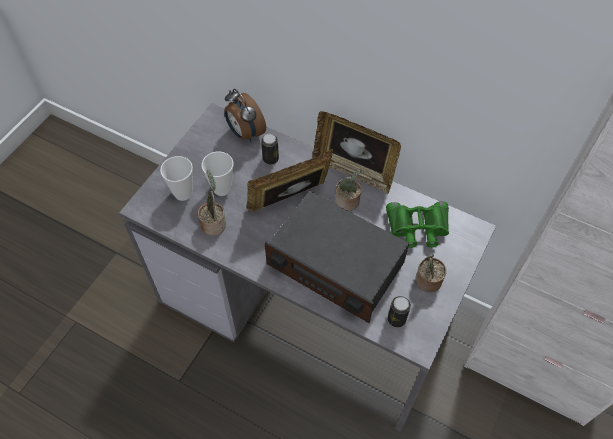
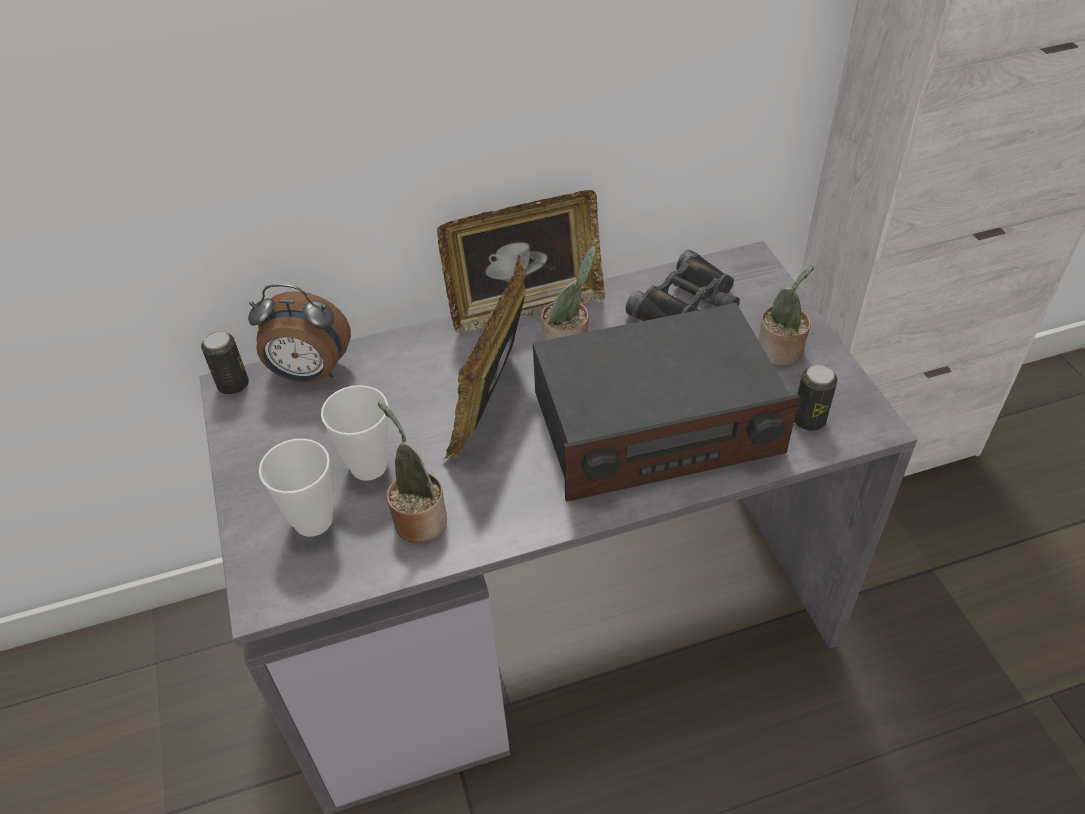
camera: 45 degrees left, 10 degrees down
can [261,134,279,165] -> can moved to [201,331,249,395]
green binoculars [386,201,449,248] -> black binoculars [625,250,740,321]

